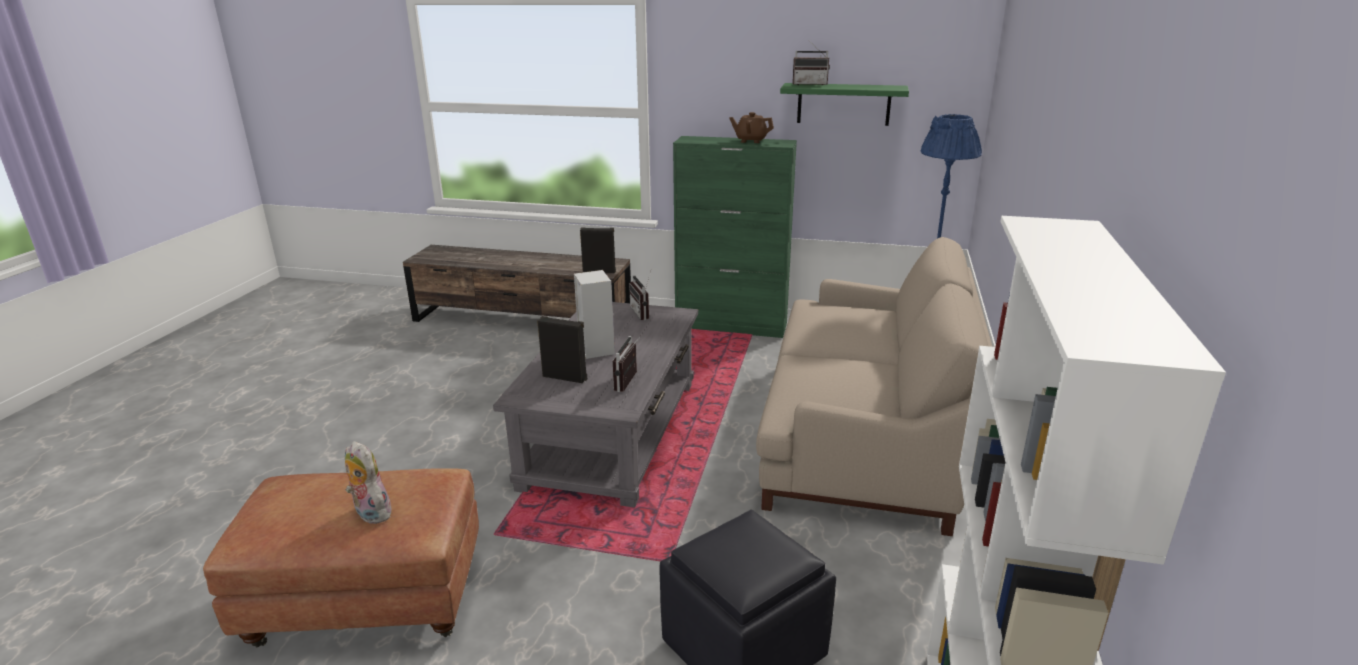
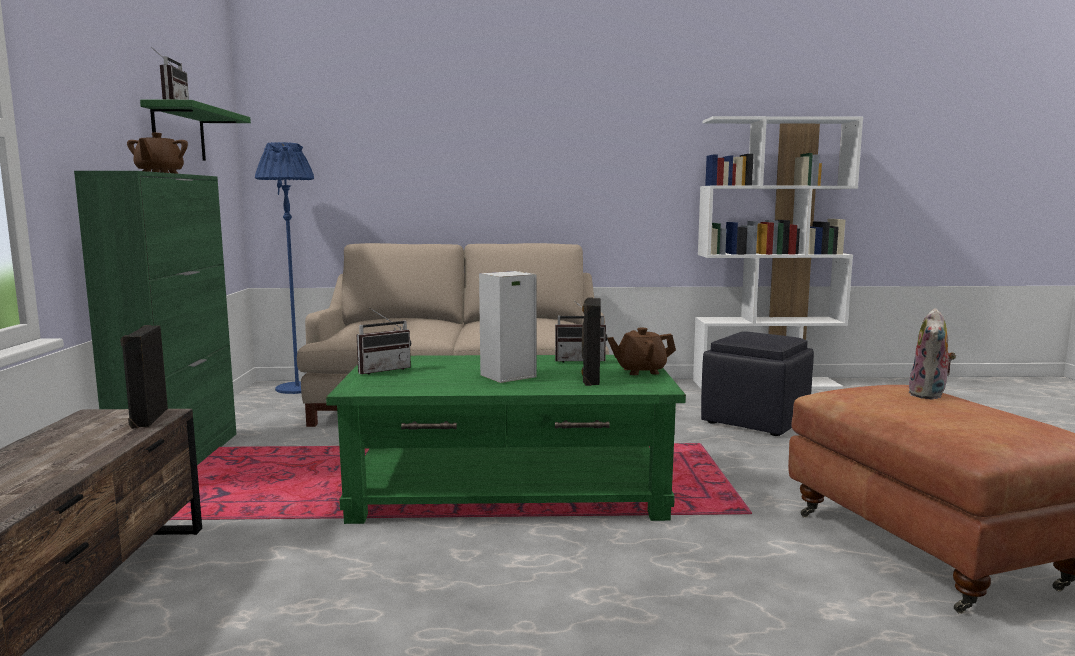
camera: 105 degrees left, 15 degrees down
grey coffee table [493,302,698,508] -> green coffee table [326,355,686,524]
none -> brown teapot [607,328,676,375]

